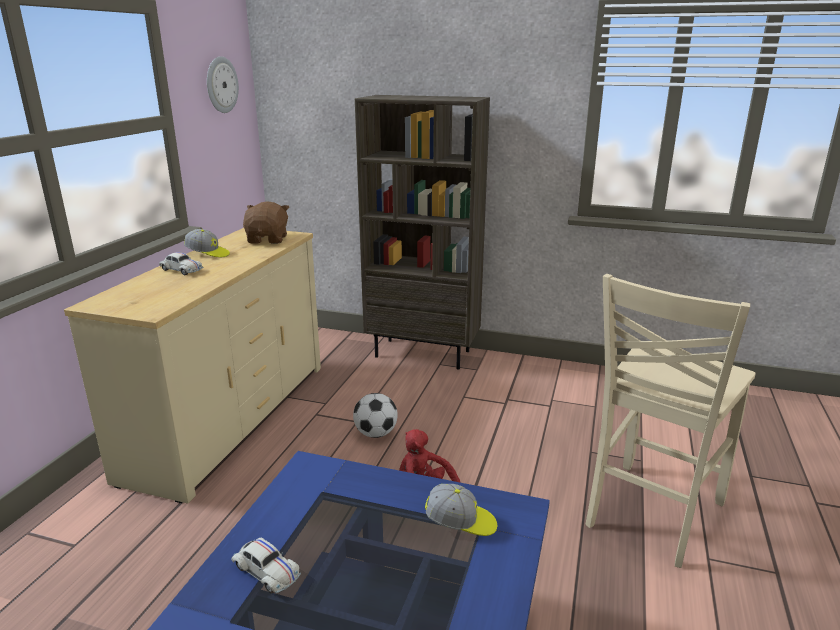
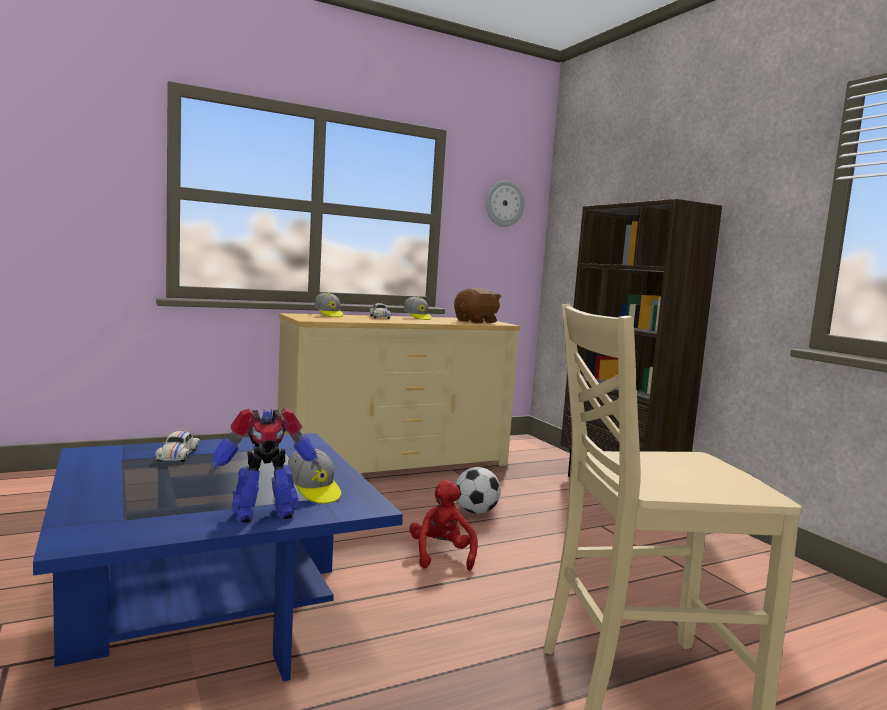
camera: 45 degrees right, 15 degrees down
none -> toy robot [208,408,321,522]
none -> cap [314,293,343,317]

